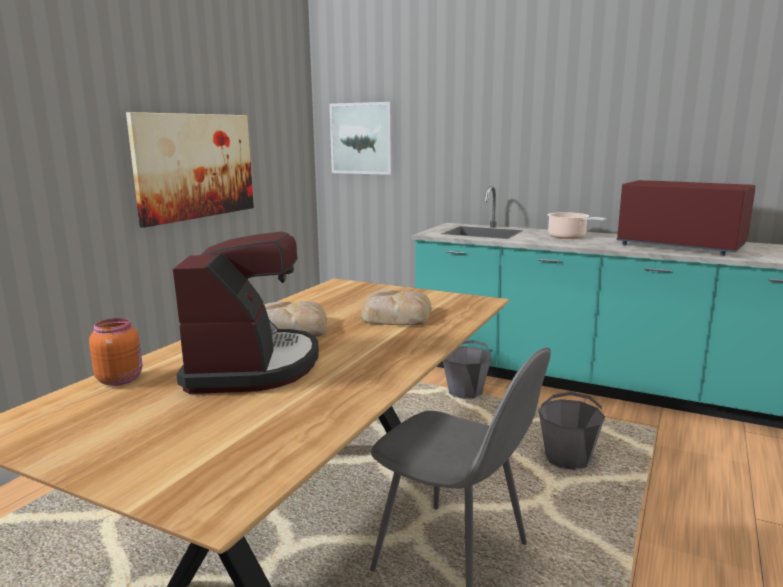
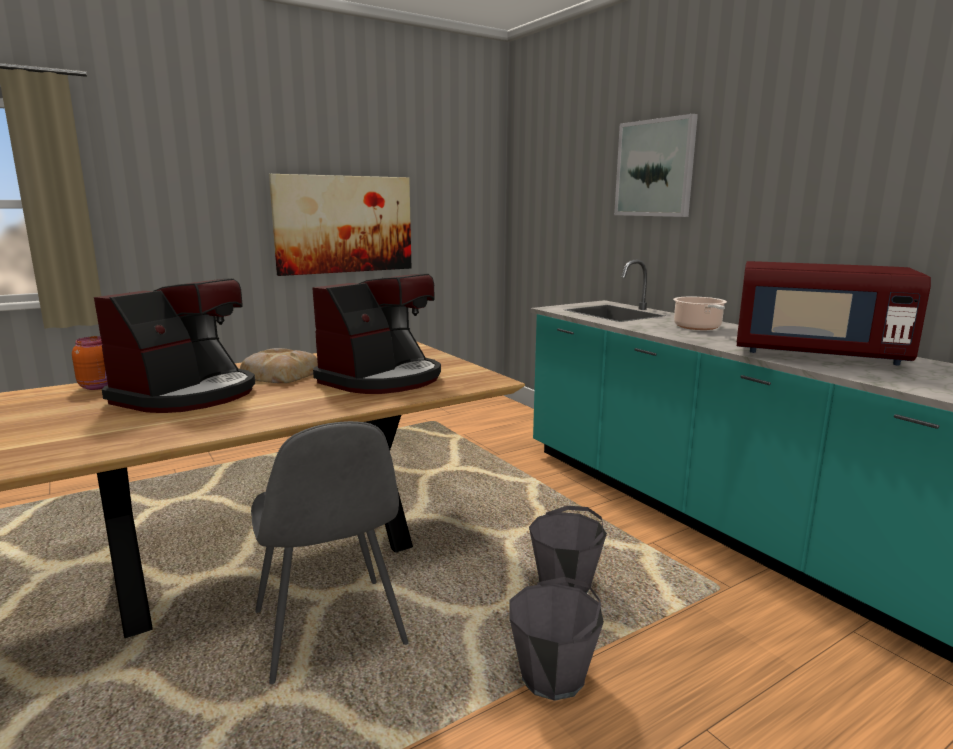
camera: 30 degrees right, 0 degrees up
picture [329,102,393,175] -> picture moved to [614,114,698,217]
bread [361,290,432,325] -> coffee machine [312,274,441,394]
grey bucket [443,340,491,399] -> grey bucket moved to [509,577,604,701]
red microwave [616,180,755,256] -> red microwave turned 135 degrees clockwise [737,261,931,365]

